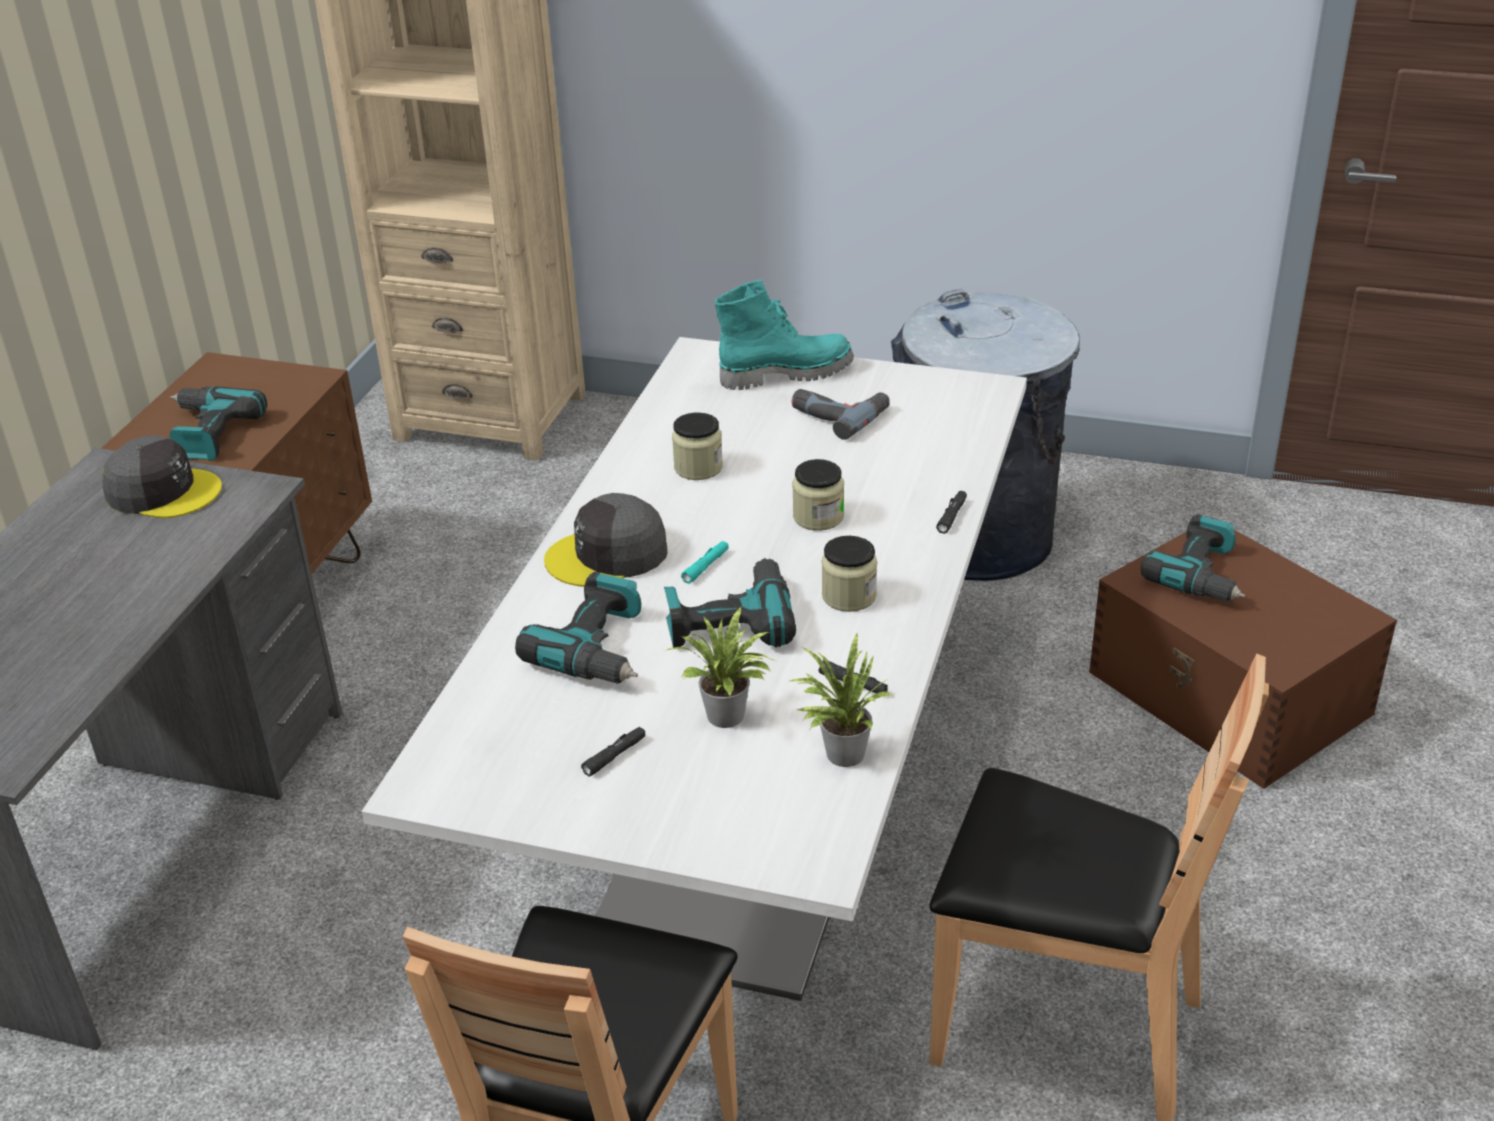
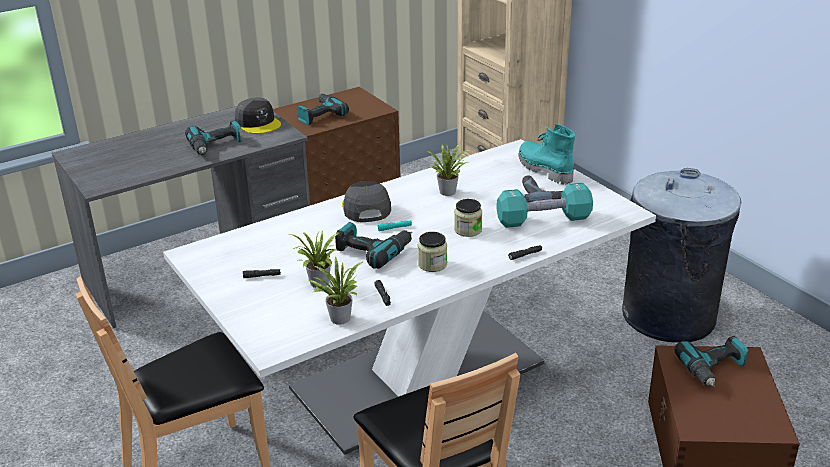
camera: 40 degrees right, 5 degrees down
power drill [515,572,641,684] -> power drill moved to [185,120,243,155]
grey cap [544,493,668,587] -> grey cap turned 60 degrees clockwise [342,181,391,222]
jar [672,412,723,480] -> potted plant [427,143,470,196]
turquoise boot [715,279,854,390] -> turquoise boot turned 150 degrees counterclockwise [519,124,576,185]
none -> turquoise dumbbell [496,183,593,228]

